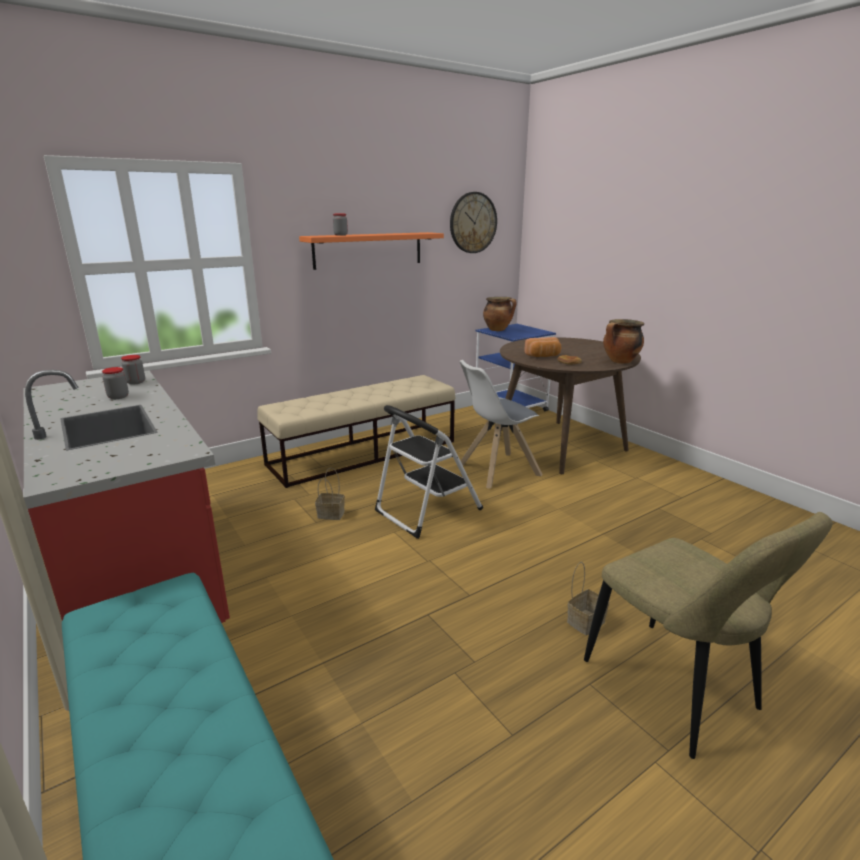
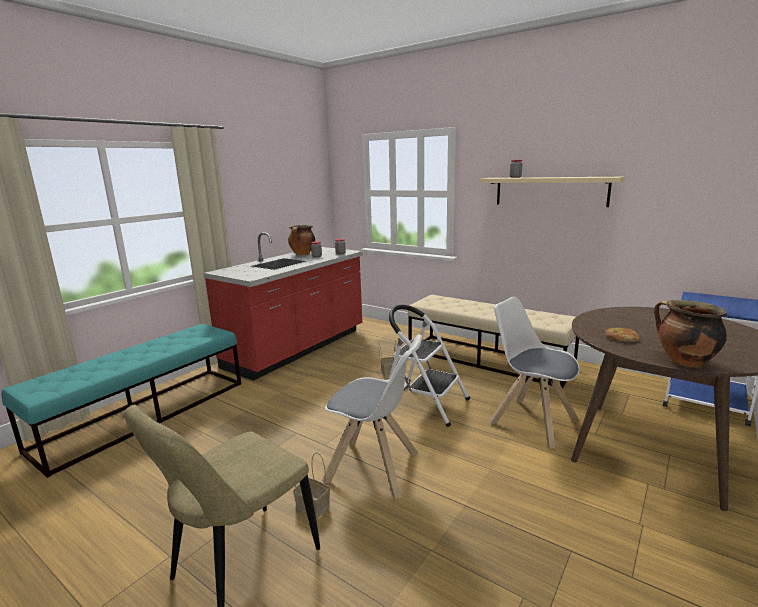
camera: 70 degrees right, 5 degrees down
orange shelf [299,232,444,270] -> beige shelf [479,177,625,207]
wall clock [450,192,497,253] -> none
cooking pot [483,297,517,331] -> cooking pot moved to [288,225,315,255]
bread [525,337,561,357] -> none
none -> chair [322,335,422,499]

